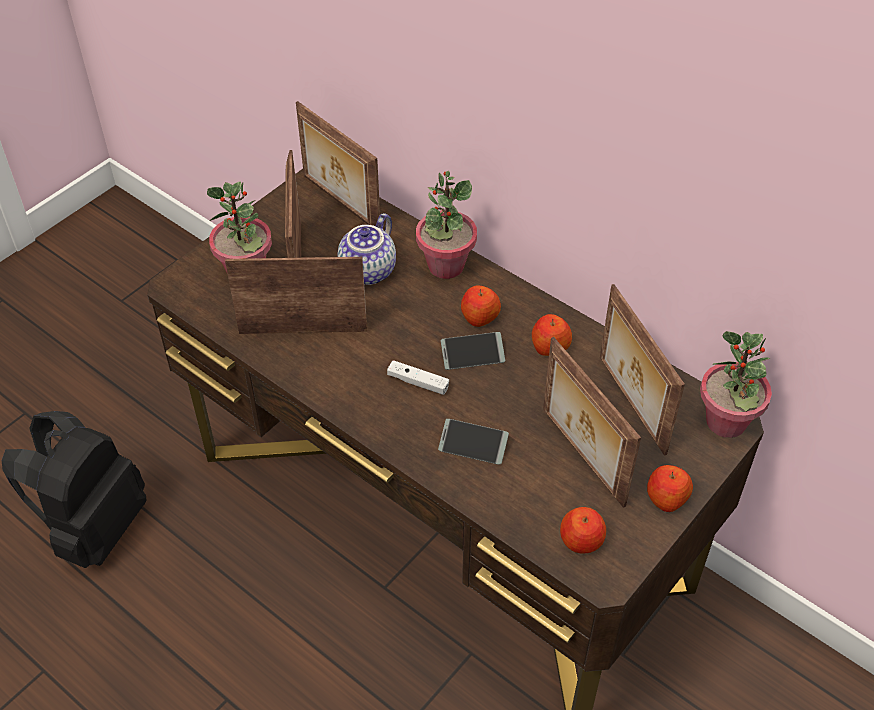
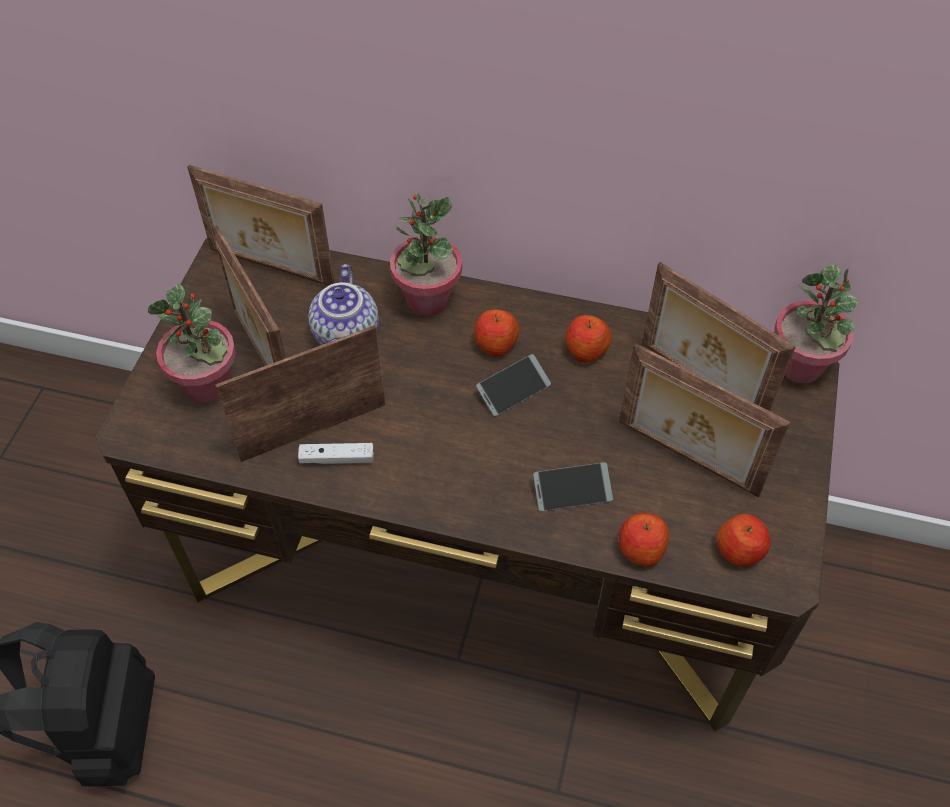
camera: 25 degrees left, 5 degrees up
white game controller [387,360,449,395] -> white game controller moved to [298,443,374,464]
apple [647,465,693,512] -> apple moved to [619,513,669,567]

